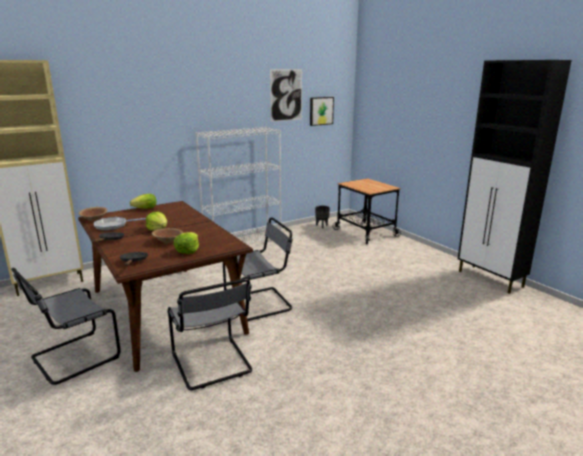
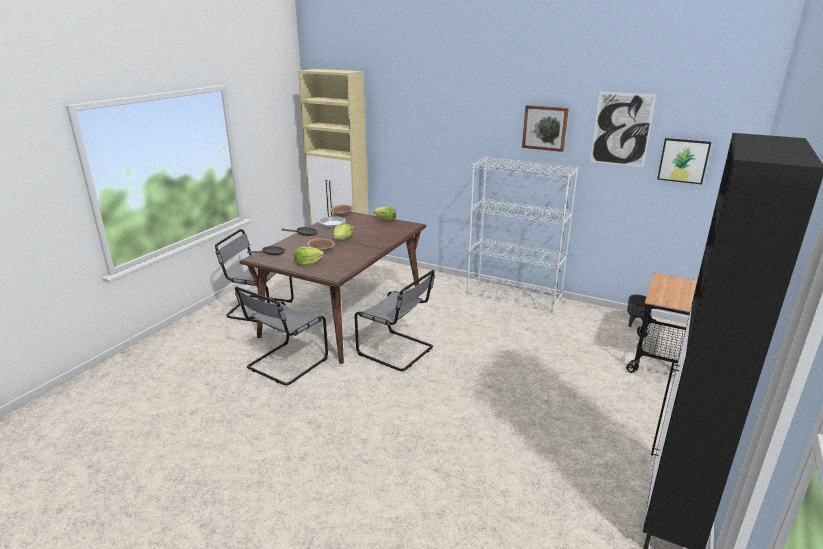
camera: 60 degrees right, 5 degrees up
none -> picture [522,105,569,152]

